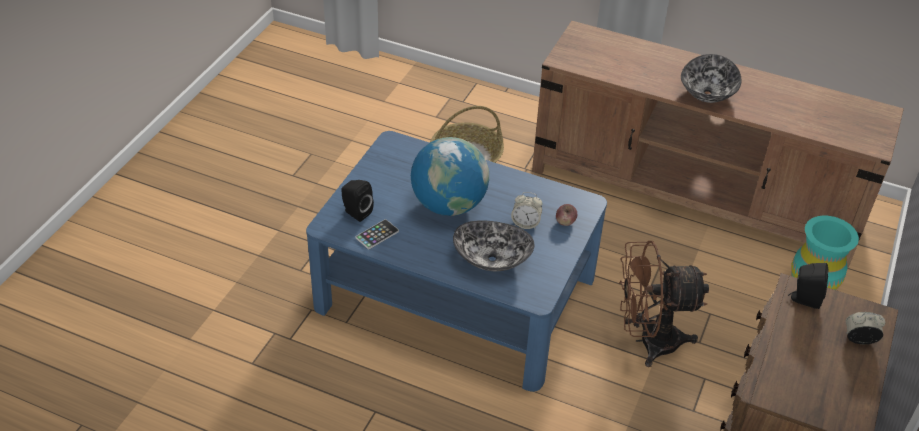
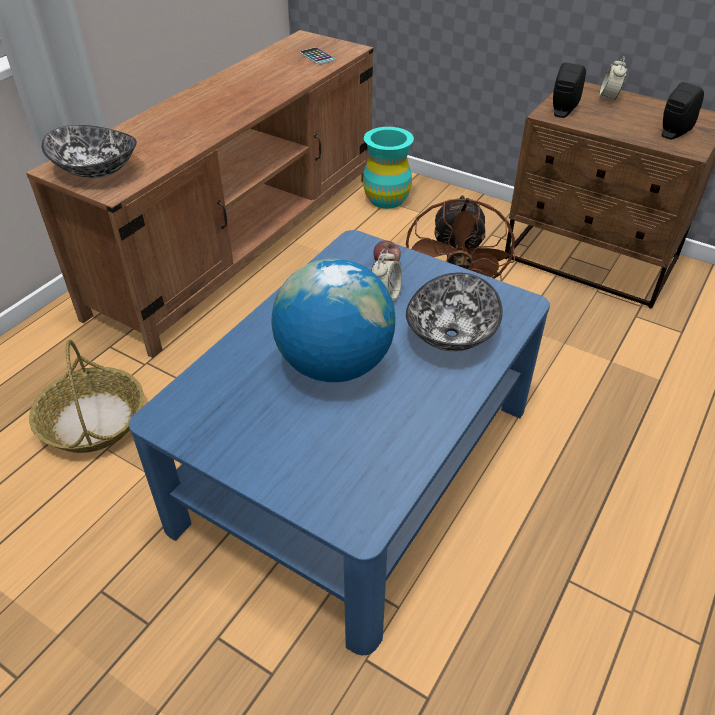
camera: 80 degrees left, 0 degrees up
black speaker [341,180,374,222] -> black speaker moved to [661,82,704,139]
phone [355,219,399,249] -> phone moved to [299,47,335,65]
bowl [681,54,742,103] -> bowl moved to [42,125,137,178]

